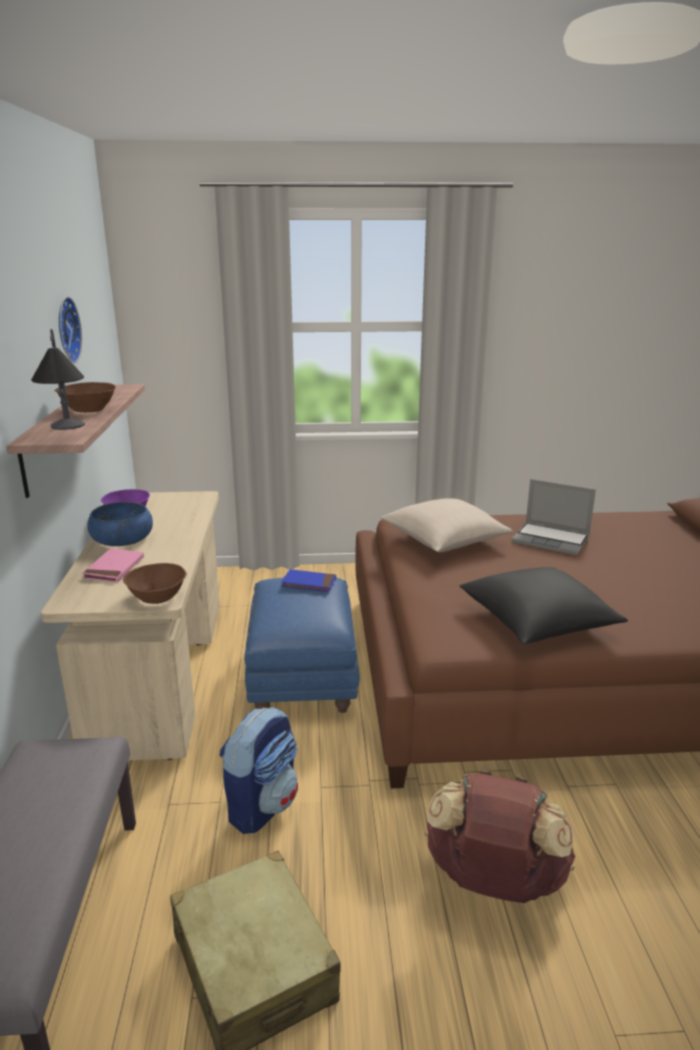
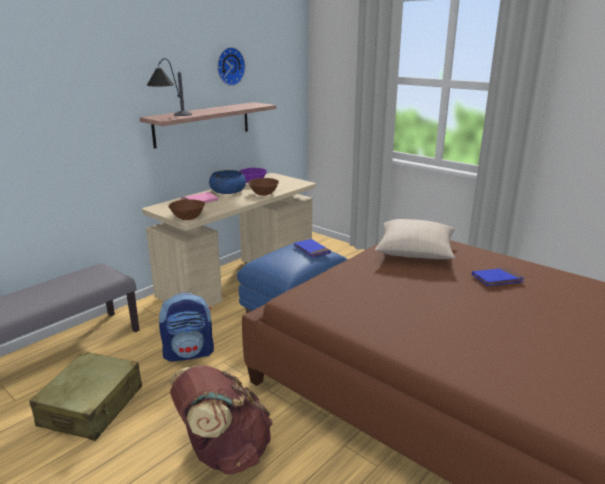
camera: 45 degrees right, 0 degrees up
brown bowl [54,382,116,413] -> brown bowl moved to [248,178,279,196]
black pillow [460,567,628,644] -> none
laptop [512,479,596,555] -> blue book [472,268,525,286]

